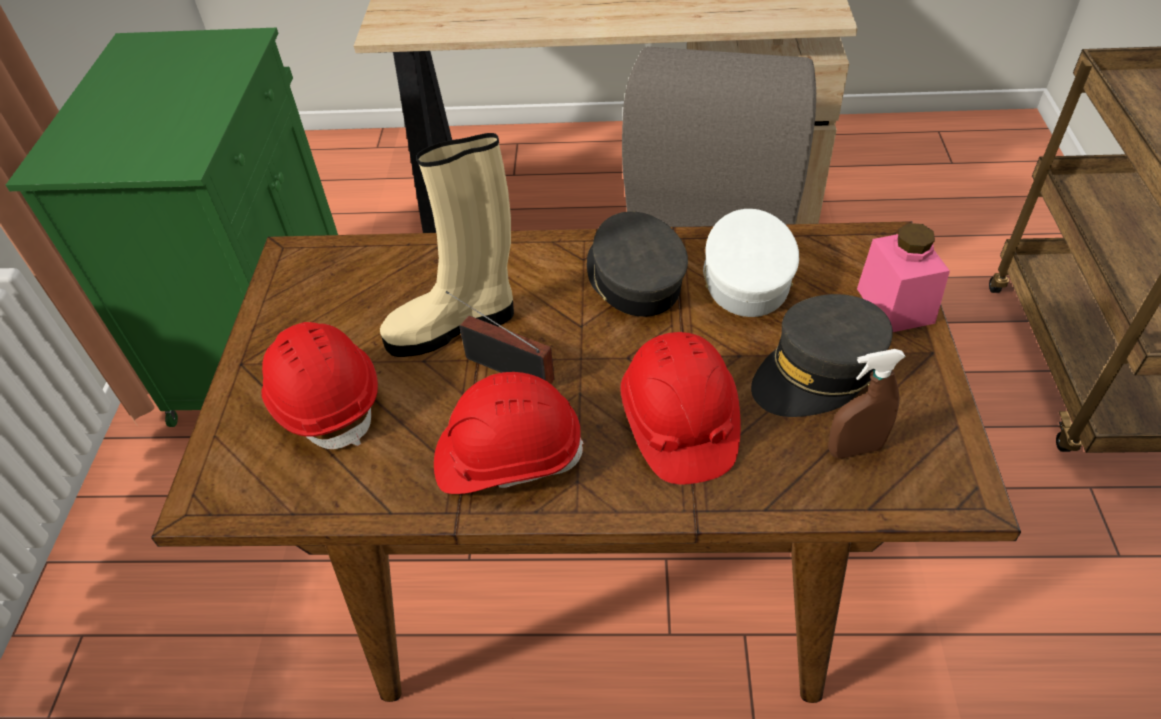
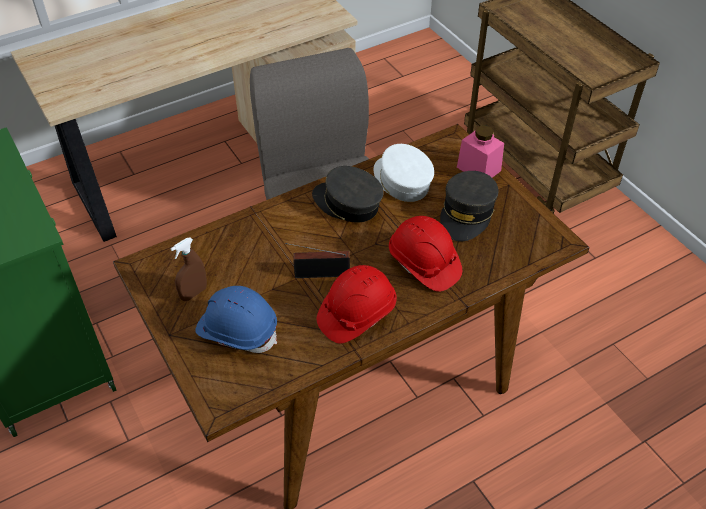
camera: 35 degrees left, 0 degrees up
red hard hat [261,322,378,449] -> blue hard hat [195,286,277,353]
beige boot [380,133,514,357] -> none
brown spray bottle [828,349,906,458] -> brown spray bottle moved to [170,237,207,301]

